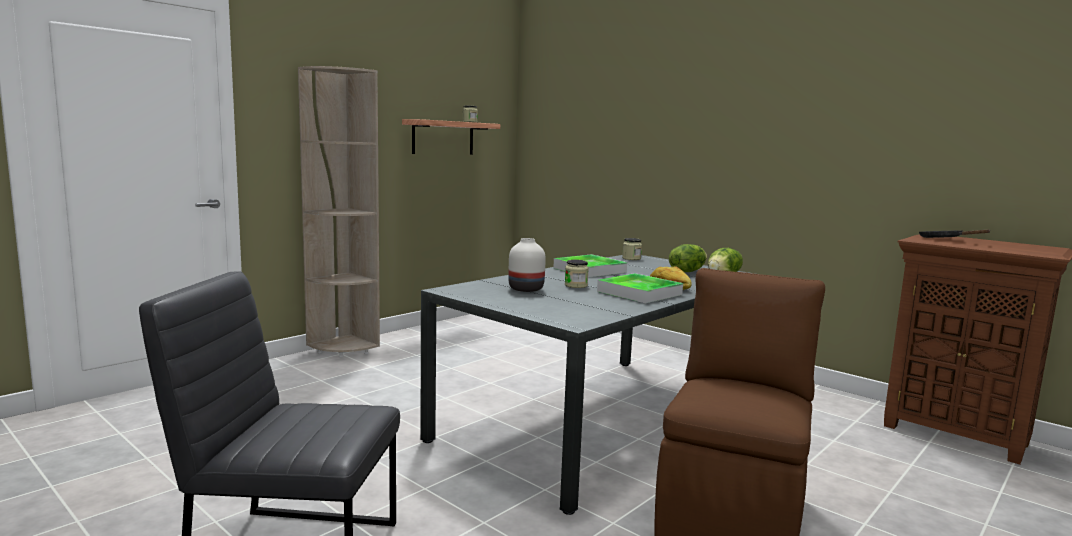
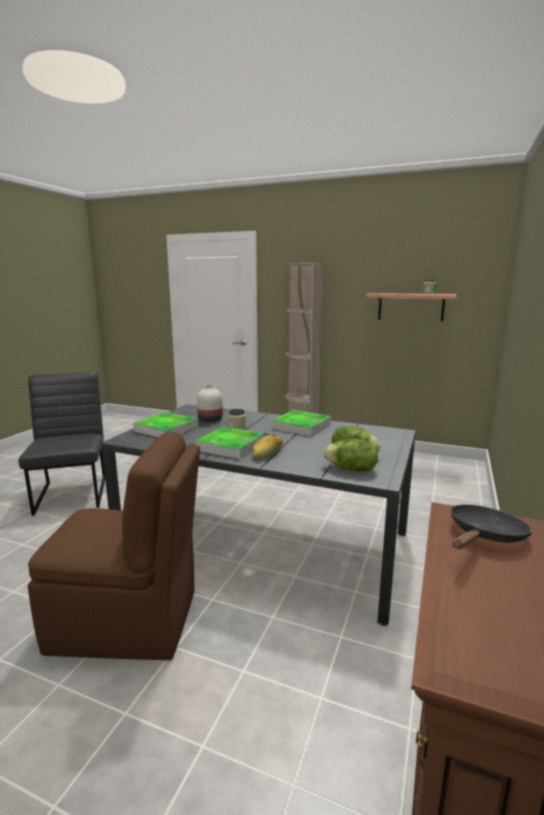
camera: 70 degrees right, 5 degrees up
jar [622,238,642,260] -> none
none -> tray [133,412,198,437]

